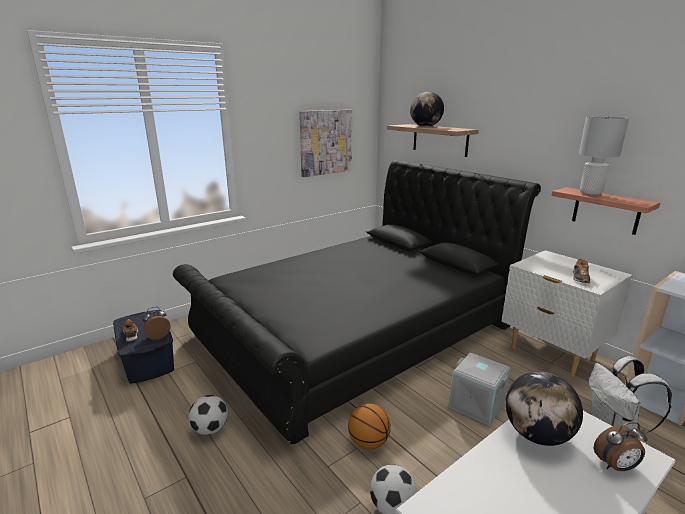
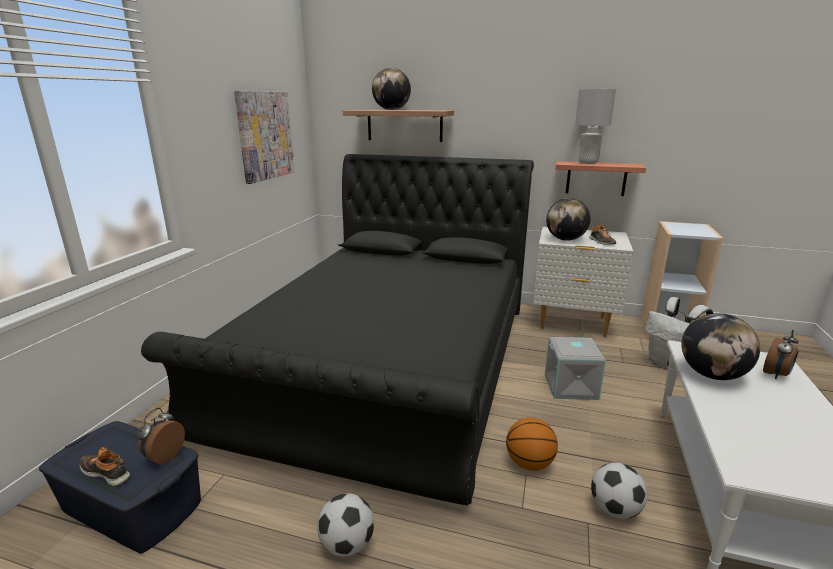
camera: 35 degrees left, 0 degrees up
none -> globe [546,198,590,241]

